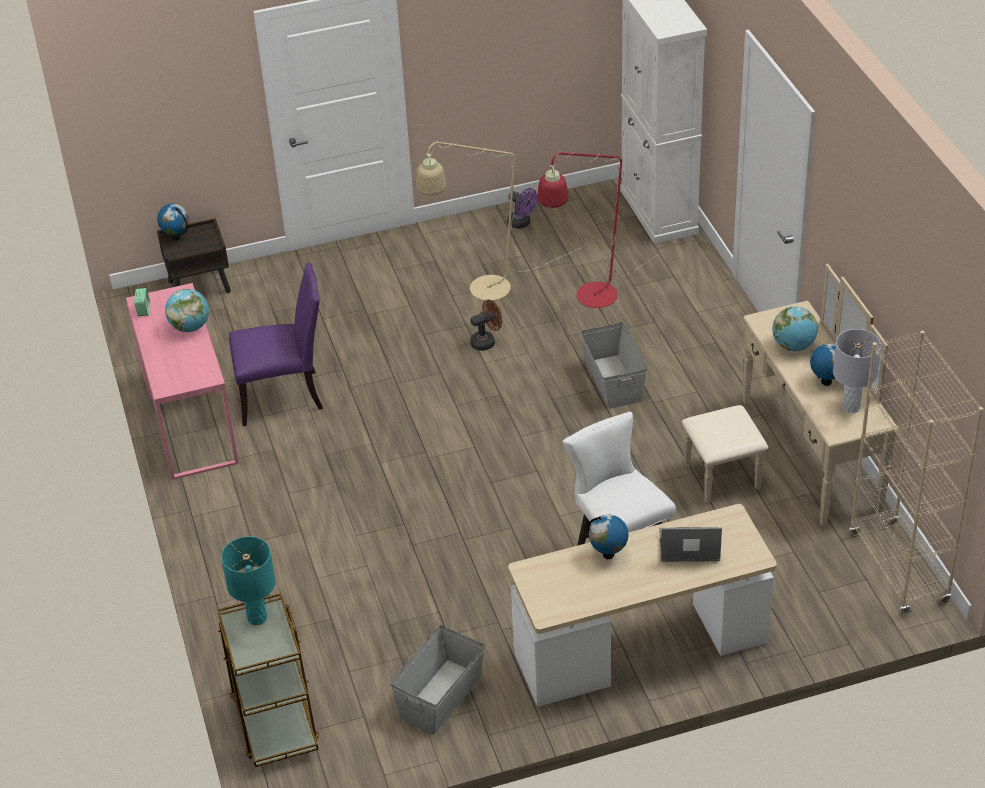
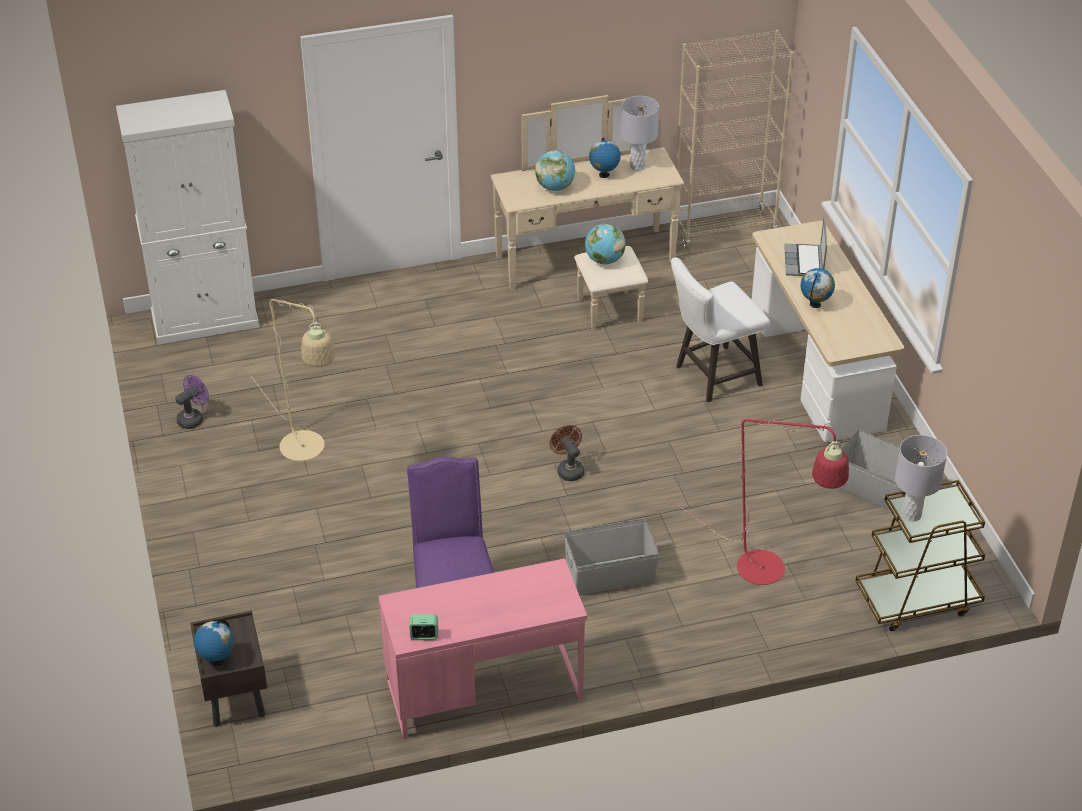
camera: 90 degrees left, 0 degrees up
globe [165,289,209,332] -> globe moved to [585,224,626,264]
turquoise table lamp [221,536,275,625] -> grey table lamp [895,435,947,521]
brown fan [470,300,502,351] -> brown fan moved to [549,425,584,481]
red floor lamp [538,151,673,308] -> red floor lamp moved to [668,419,849,585]
grey storage box [580,322,648,409] -> grey storage box moved to [564,518,659,596]

